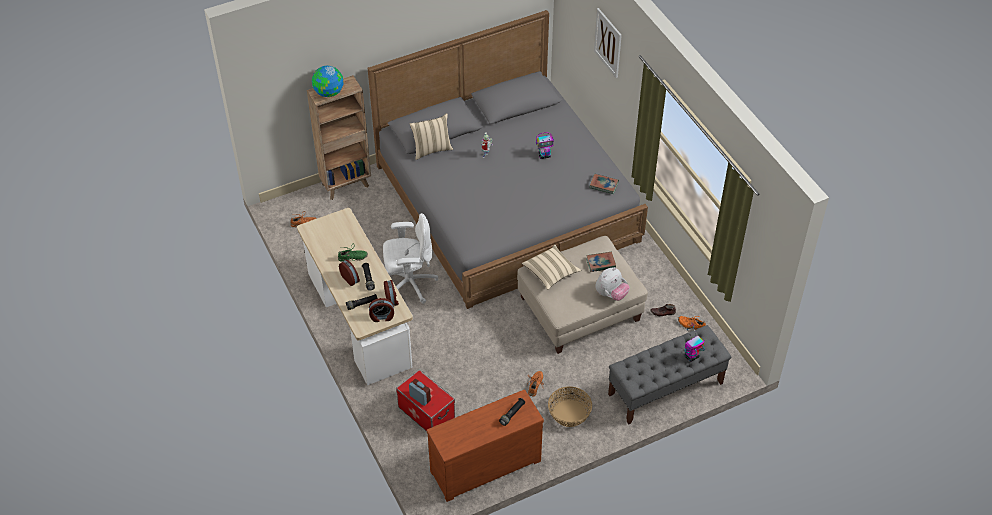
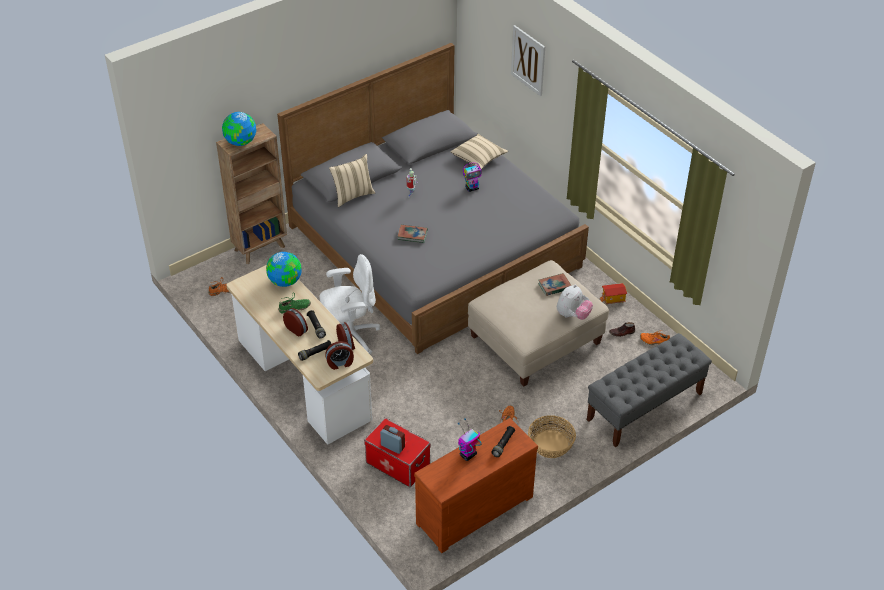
camera: 10 degrees left, 5 degrees down
beige pillow [522,244,581,290] -> beige pillow moved to [451,134,508,169]
book [590,174,619,194] -> book moved to [397,225,428,243]
toy robot [684,326,705,362] -> toy robot moved to [458,418,482,461]
none -> globe [266,252,302,287]
none -> toy house [600,283,627,304]

